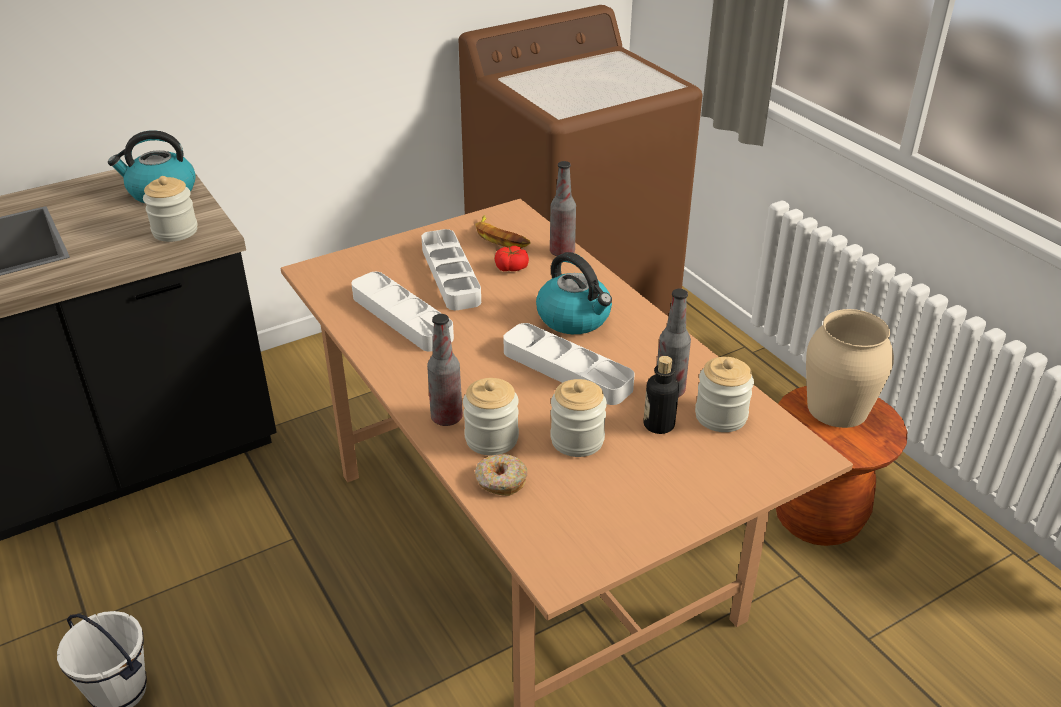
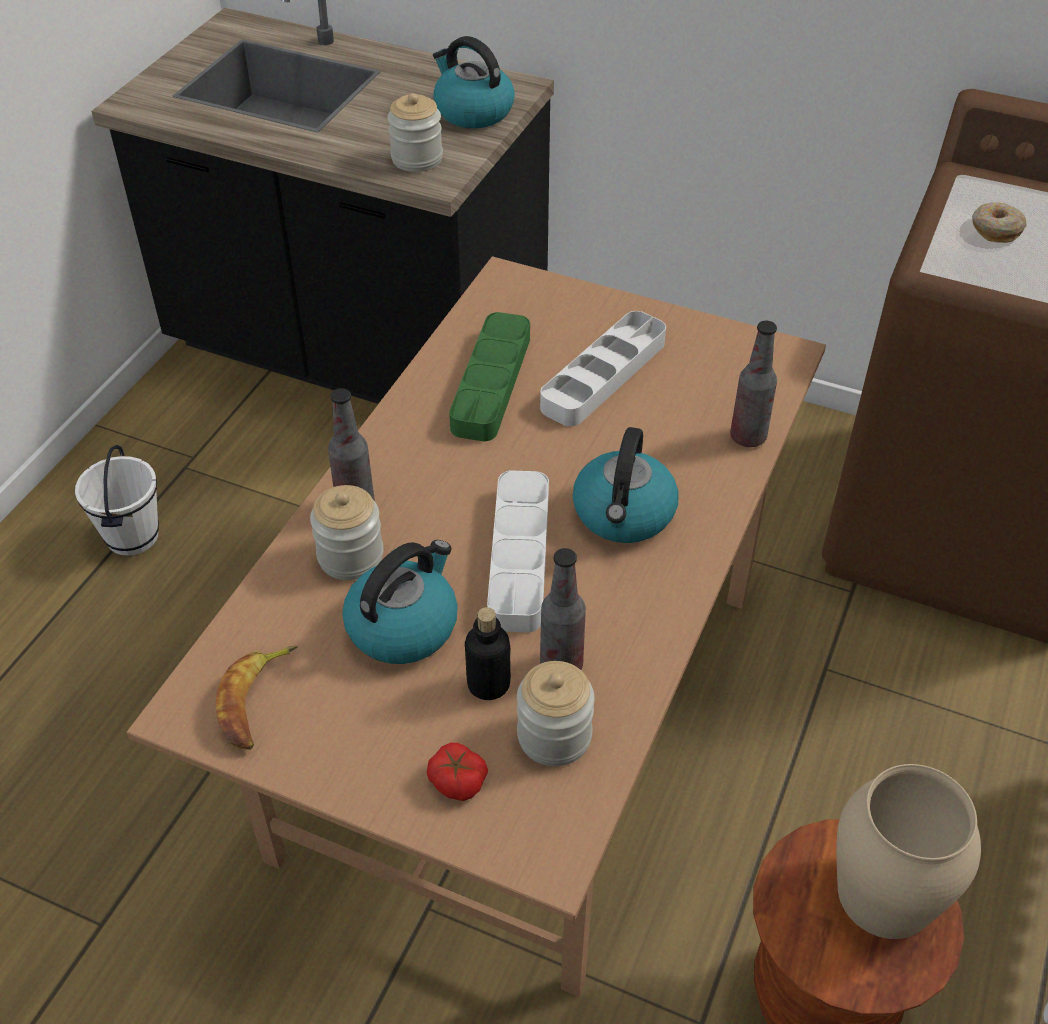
camera: 55 degrees right, 10 degrees up
white tray [351,272,454,351] -> green tray [449,312,530,441]
banana [475,215,531,248] -> banana moved to [216,645,298,750]
donut [475,454,527,496] -> donut moved to [972,202,1026,243]
tomato [495,246,529,271] -> tomato moved to [427,743,488,801]
jar [550,379,607,457] -> kettle [342,540,458,664]

